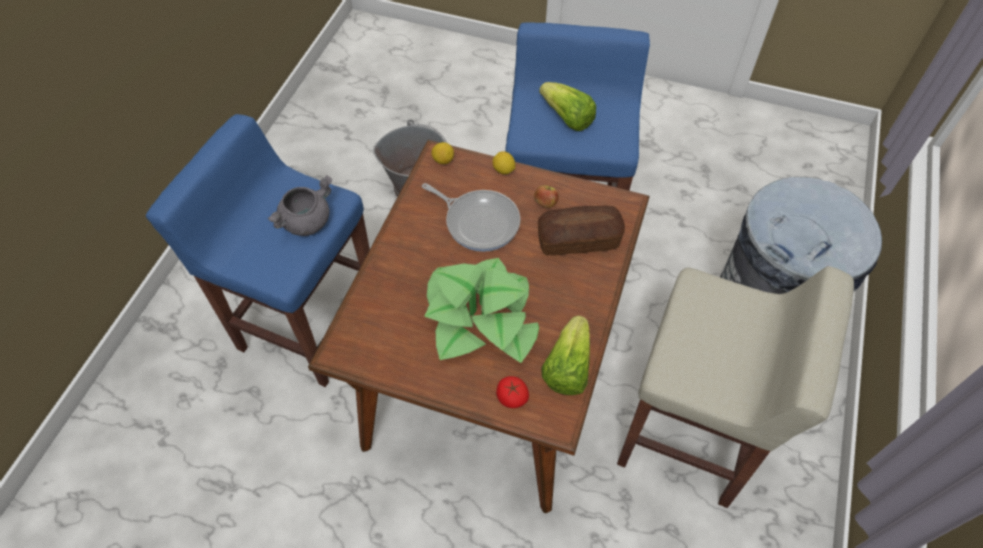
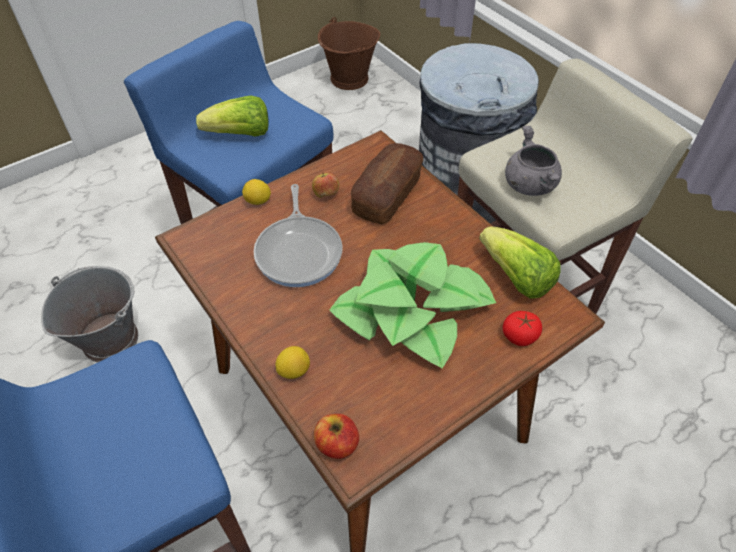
camera: 55 degrees left, 5 degrees down
grey cooking pot [268,175,332,236] -> grey cooking pot moved to [505,126,562,196]
frying pan [422,183,520,252] -> frying pan turned 105 degrees clockwise [254,184,342,287]
lemon [431,142,454,164] -> lemon moved to [275,346,310,379]
none -> apple [314,414,359,459]
none -> brown bucket [318,17,380,90]

